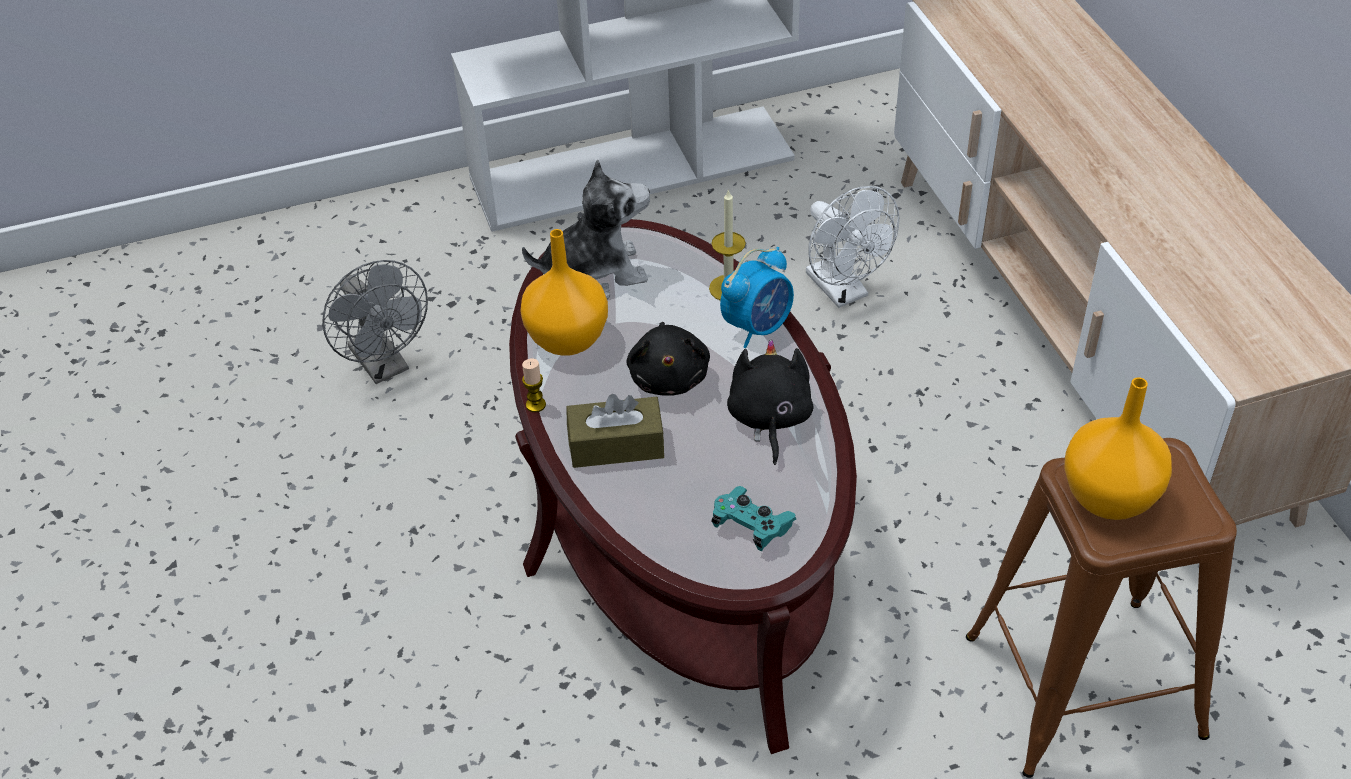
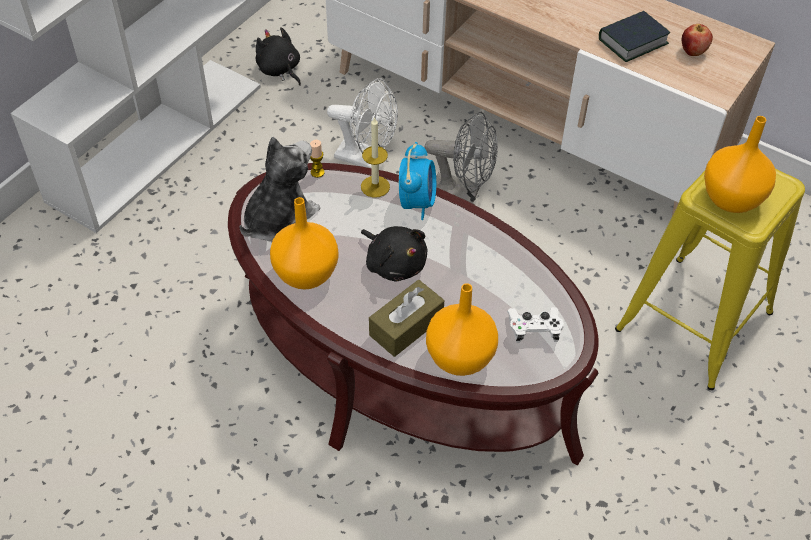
camera: 40 degrees left, 5 degrees up
grey fan [322,260,428,384] -> grey fan moved to [425,111,498,204]
candle [522,359,546,412] -> candle moved to [310,140,325,178]
turquoise game controller [712,486,796,551] -> white game controller [507,307,564,343]
black plush toy [727,340,813,465] -> black plush toy moved to [255,27,301,86]
brown stool [966,438,1237,778] -> yellow stool [615,169,805,390]
none -> orange vase [426,283,498,376]
none -> book [599,11,670,62]
none -> apple [682,24,713,56]

